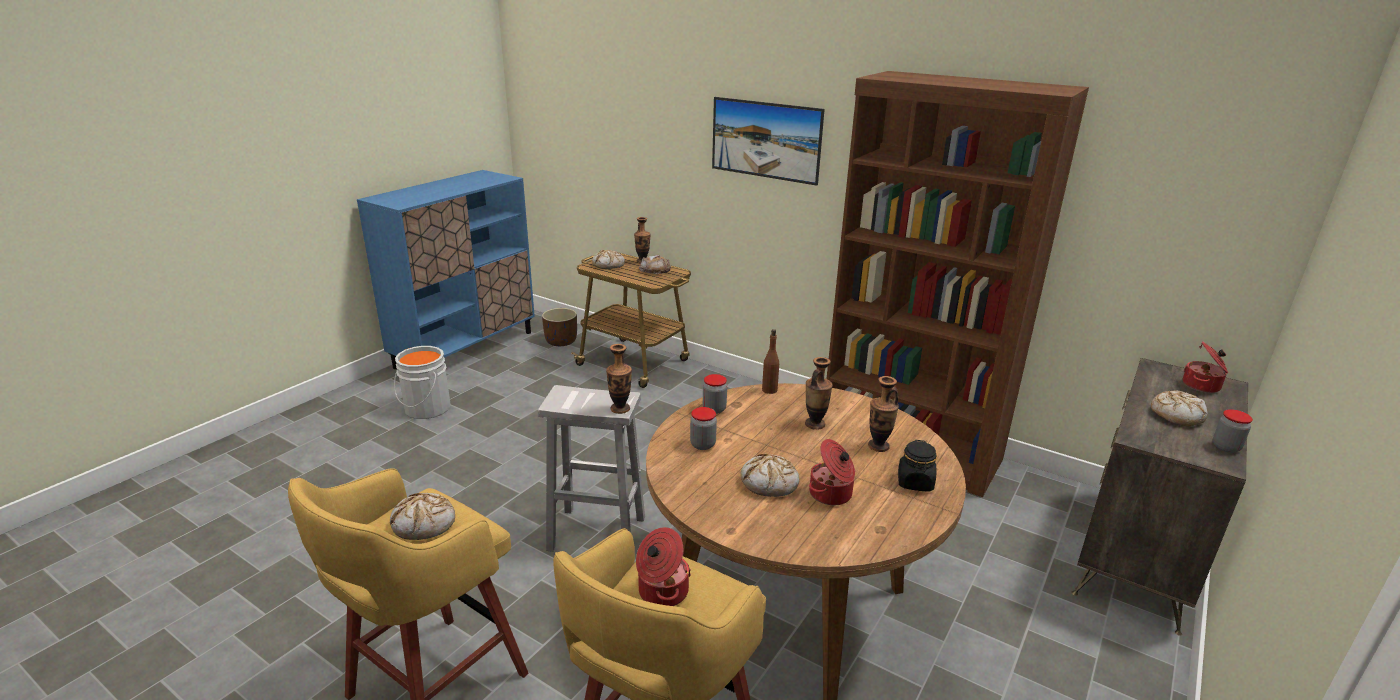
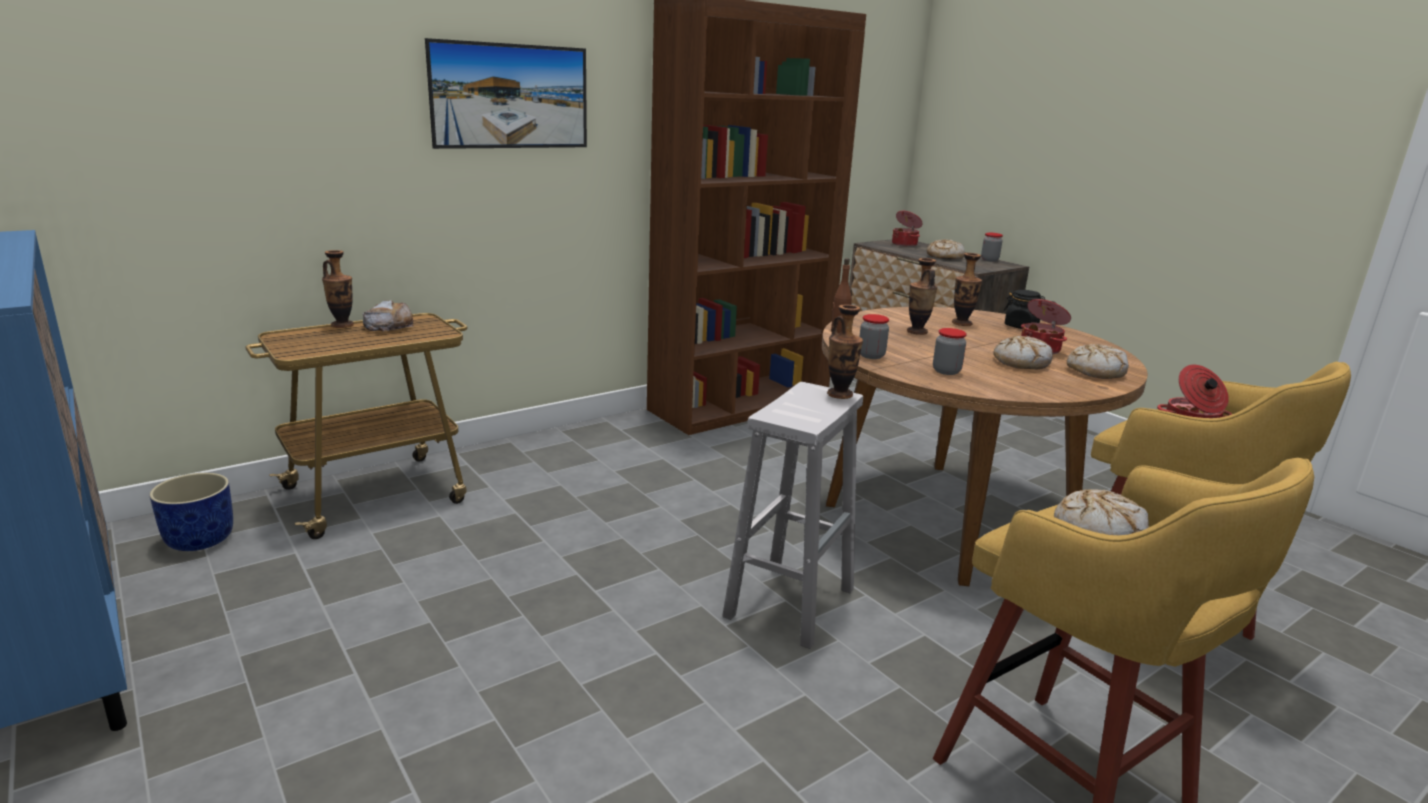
camera: 70 degrees left, 5 degrees down
grey bucket [394,346,451,419] -> none
brown planter [542,308,577,346] -> blue planter [149,473,233,551]
bread [592,250,625,269] -> bread moved to [1067,344,1129,379]

